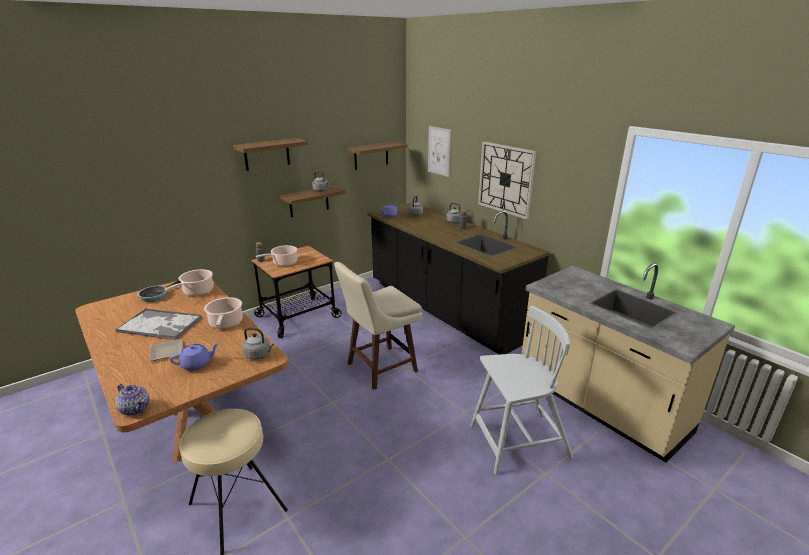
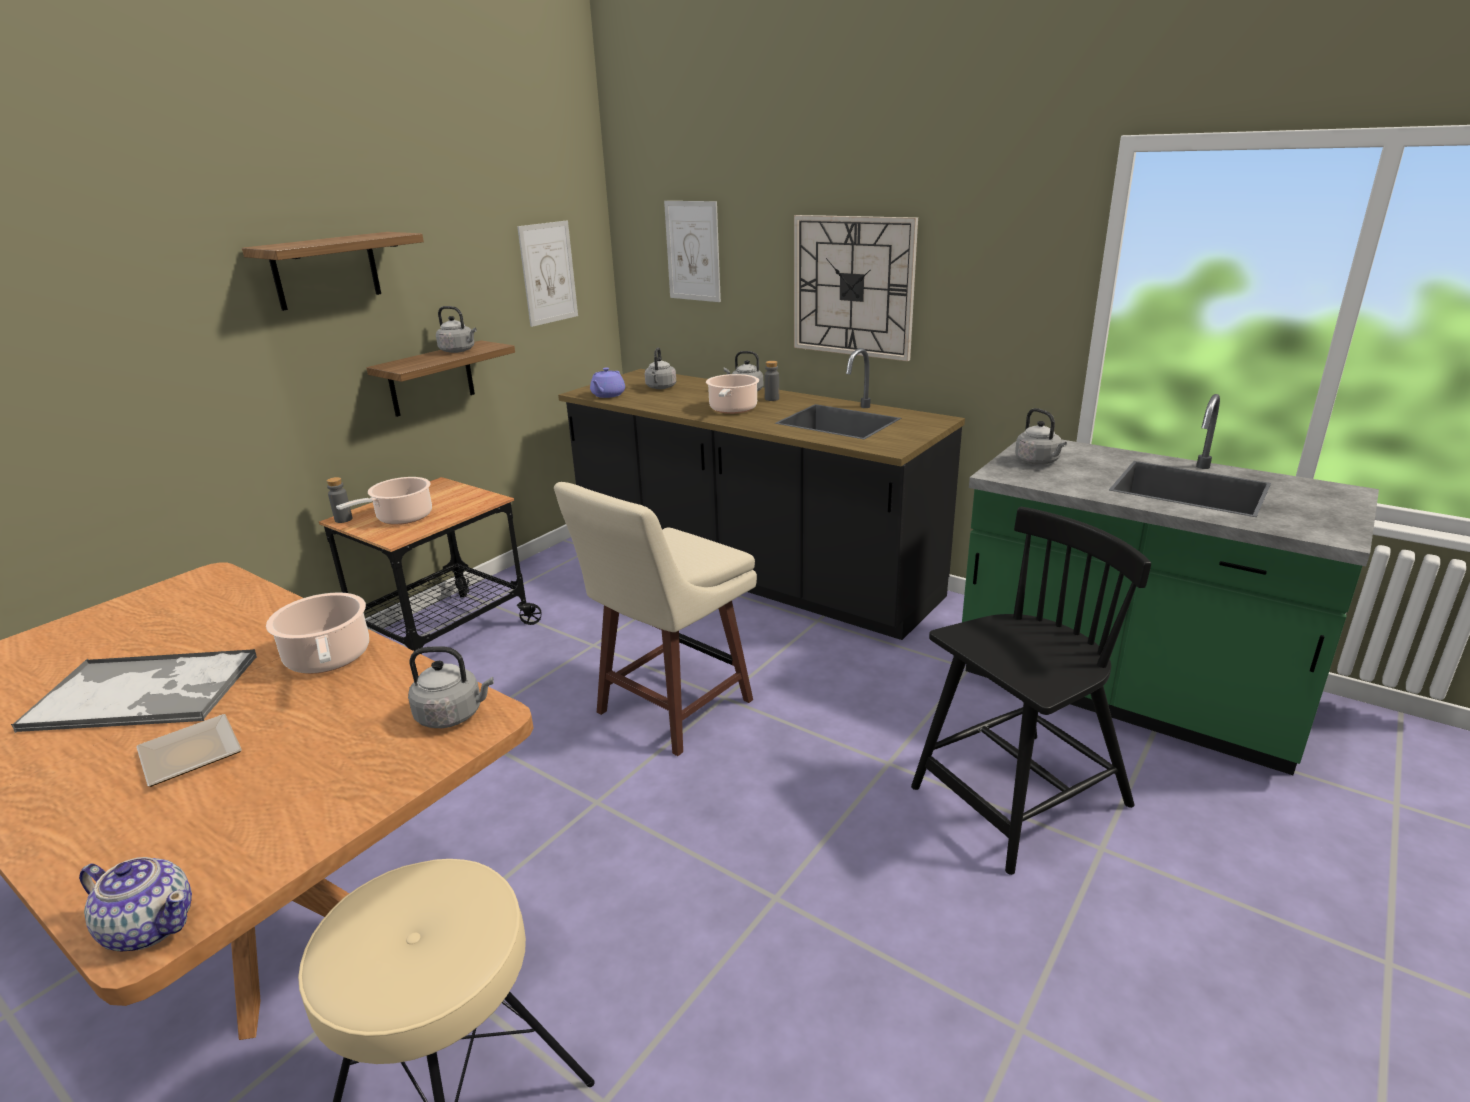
camera: 15 degrees left, 0 degrees up
frying pan [138,280,181,302] -> none
cooking pot [164,269,213,296] -> cooking pot moved to [706,374,759,414]
purple teapot [170,343,219,371] -> none
shelf [347,141,407,170] -> picture [517,220,578,327]
white chair [470,306,573,475] -> black chair [911,507,1151,875]
beige counter [522,263,735,463] -> green counter [962,394,1379,775]
none -> grey kettle [1015,408,1067,465]

